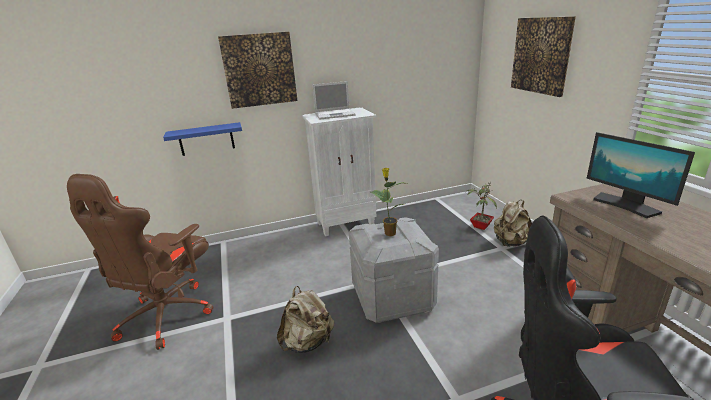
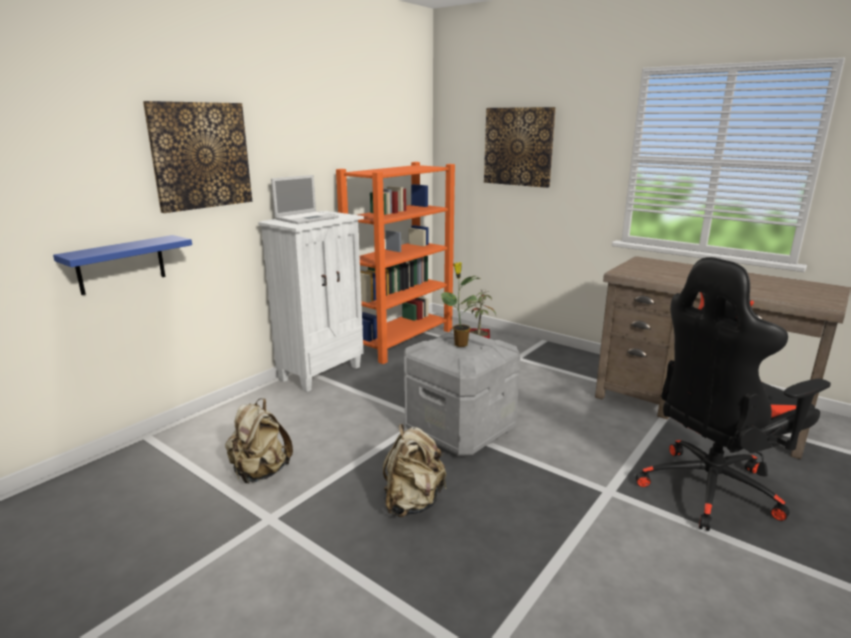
camera: 35 degrees left, 5 degrees down
brown office chair [67,174,213,350] -> none
beige backpack [494,200,532,247] -> beige backpack moved to [225,398,293,484]
monitor [586,132,695,218] -> none
none -> orange bookcase [336,162,455,364]

